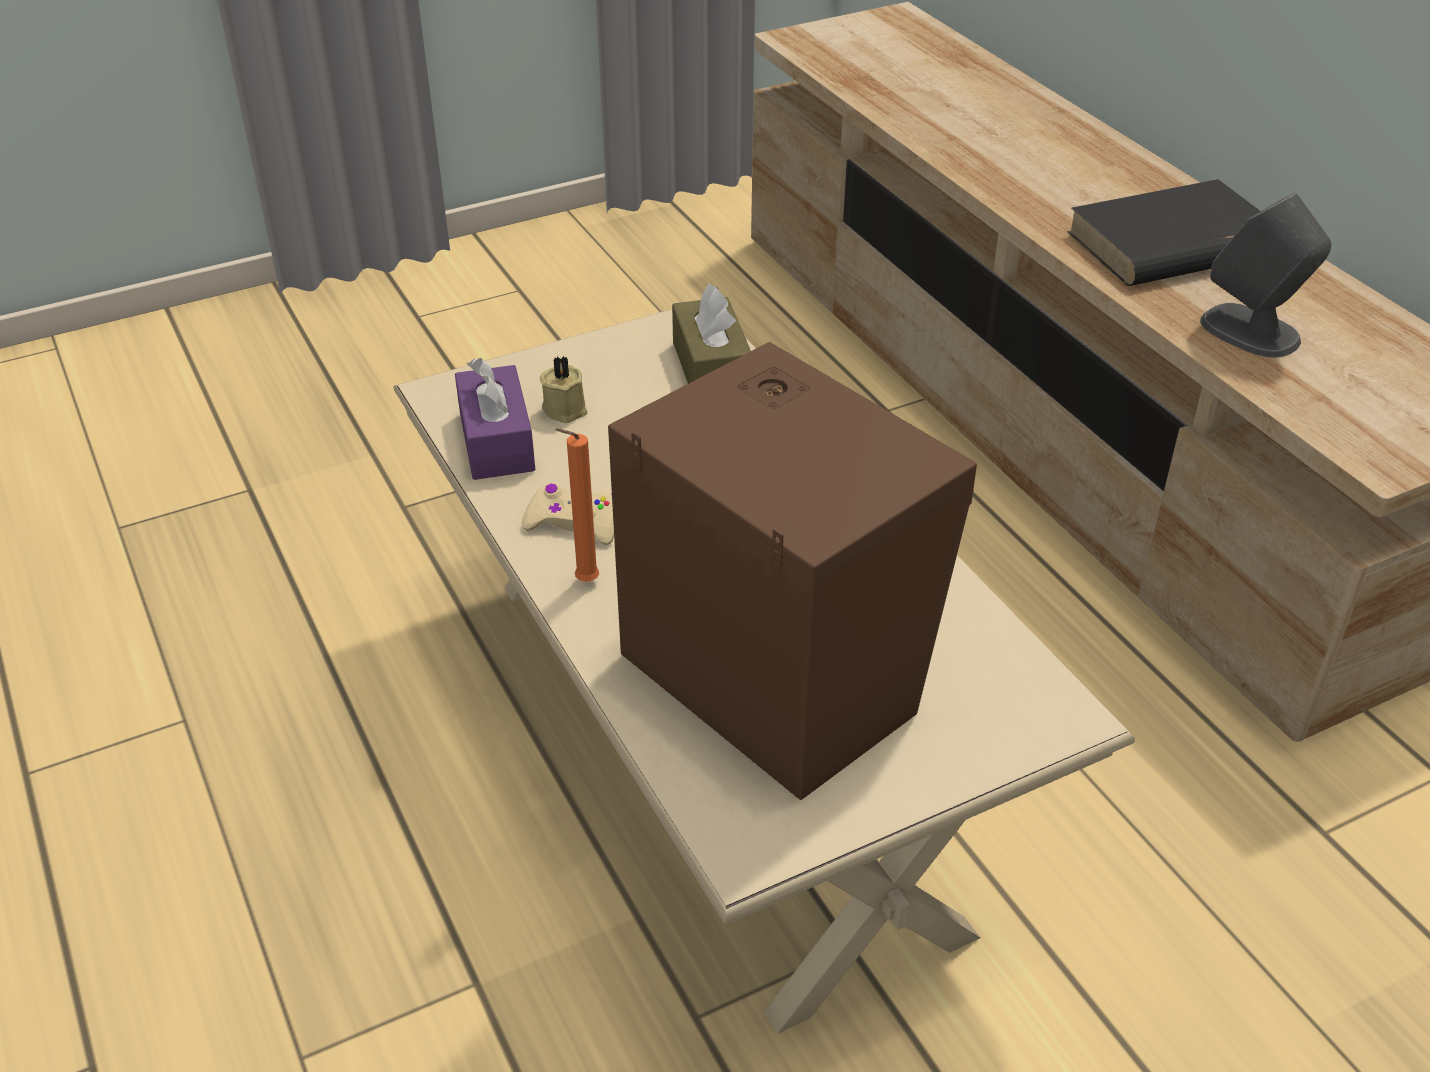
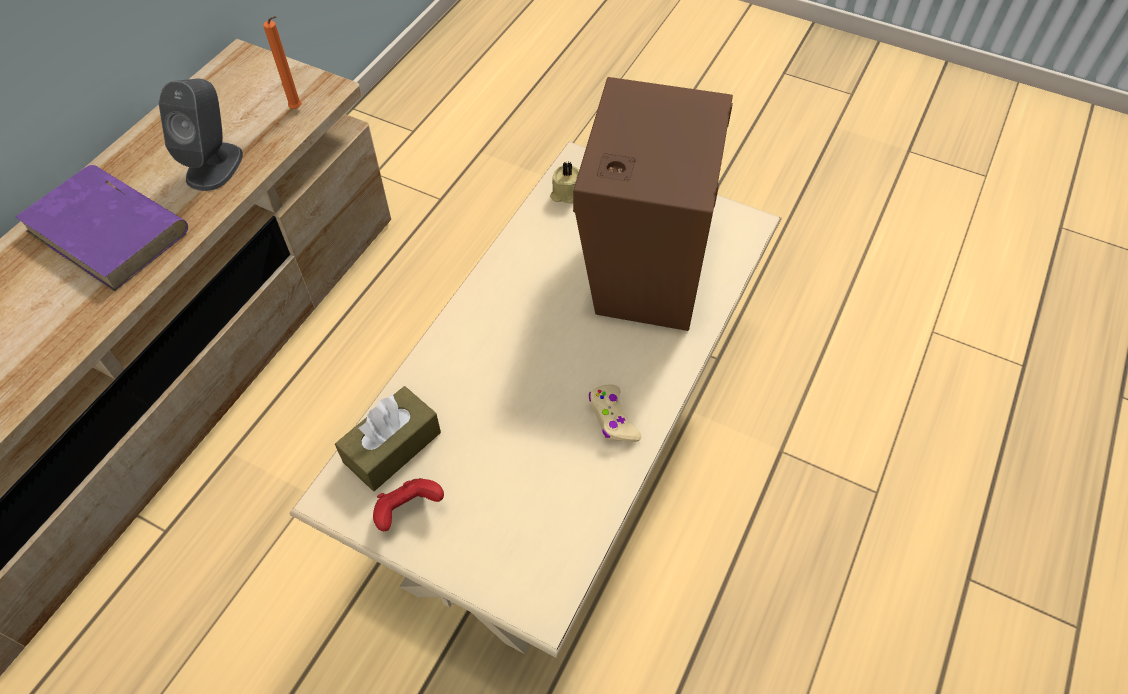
camera: 125 degrees left, 15 degrees up
purple tissue box [455,358,535,480] -> none
beige candle [539,356,587,423] -> beige candle moved to [550,161,579,204]
orange candle [555,428,599,582] -> orange candle moved to [263,16,302,109]
black book [1067,179,1260,286] -> purple book [16,165,188,292]
none -> red game controller [373,478,444,531]

